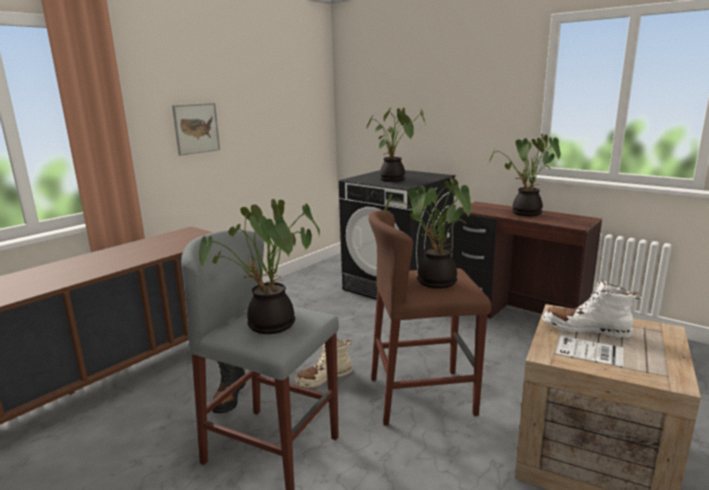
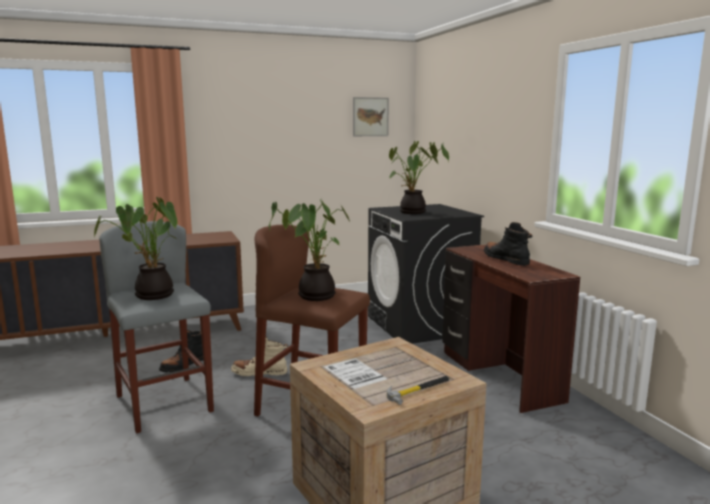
camera: 30 degrees right, 5 degrees down
picture [172,103,220,156] -> picture moved to [353,97,389,136]
potted plant [489,134,561,216] -> black boot [484,222,532,265]
white boot [542,278,642,338] -> none
none -> hammer [387,376,450,405]

